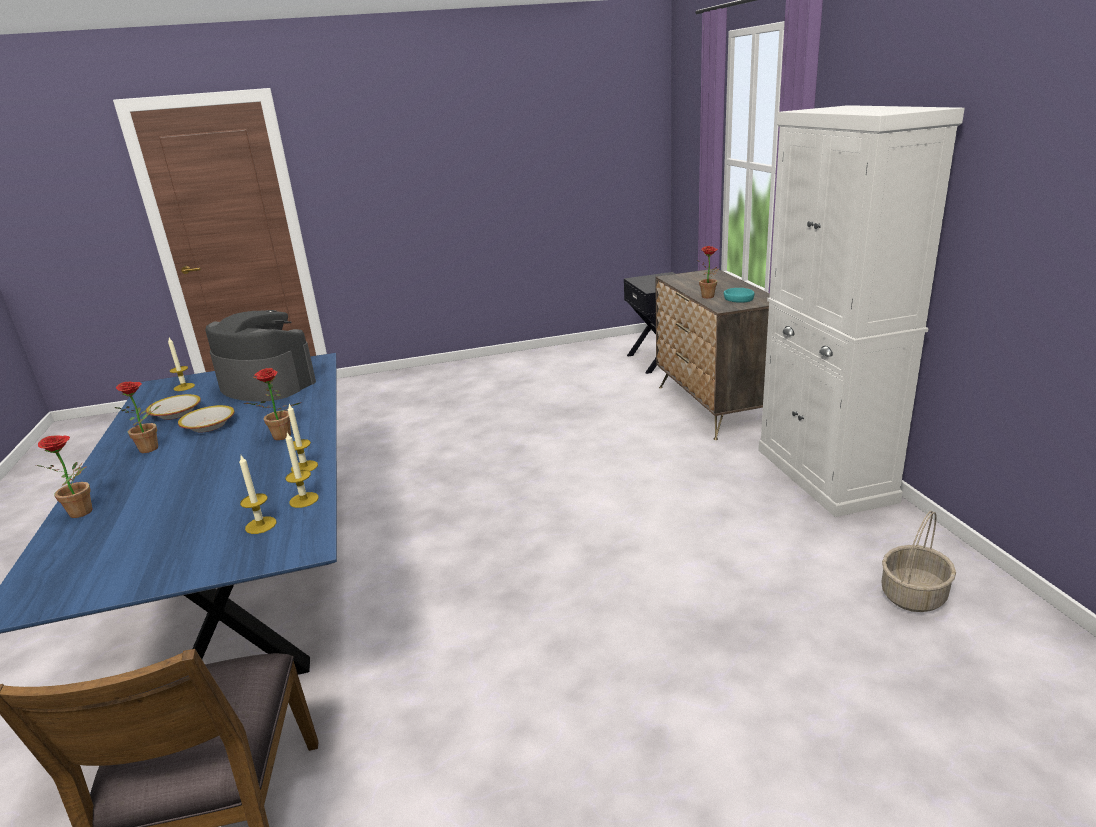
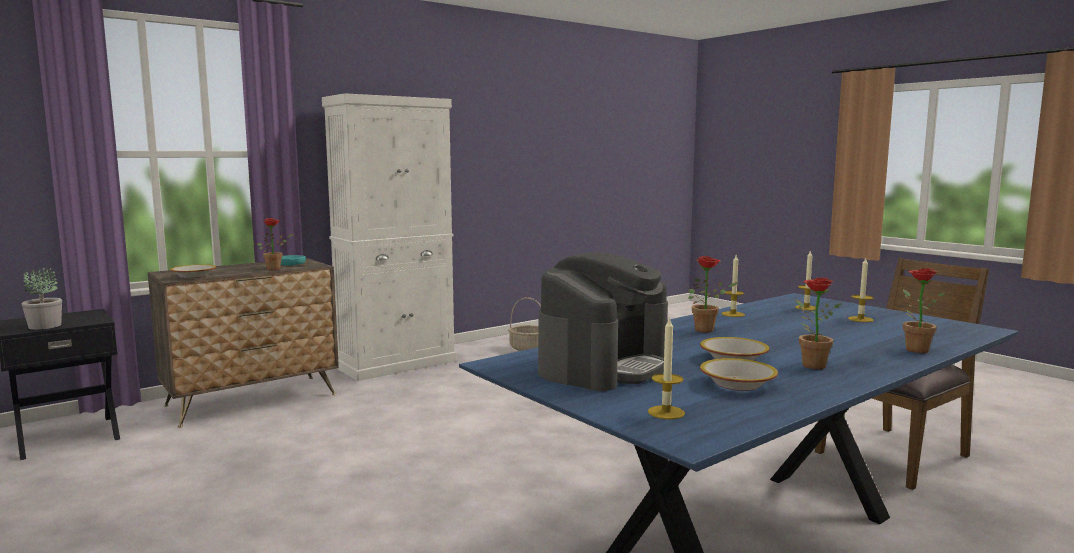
camera: 115 degrees left, 15 degrees down
coffee machine [206,310,316,402] -> coffee machine turned 150 degrees counterclockwise [538,252,668,391]
candle [285,433,319,508] -> candle moved to [848,258,874,322]
none -> potted plant [22,268,62,330]
none -> bowl [170,264,216,278]

